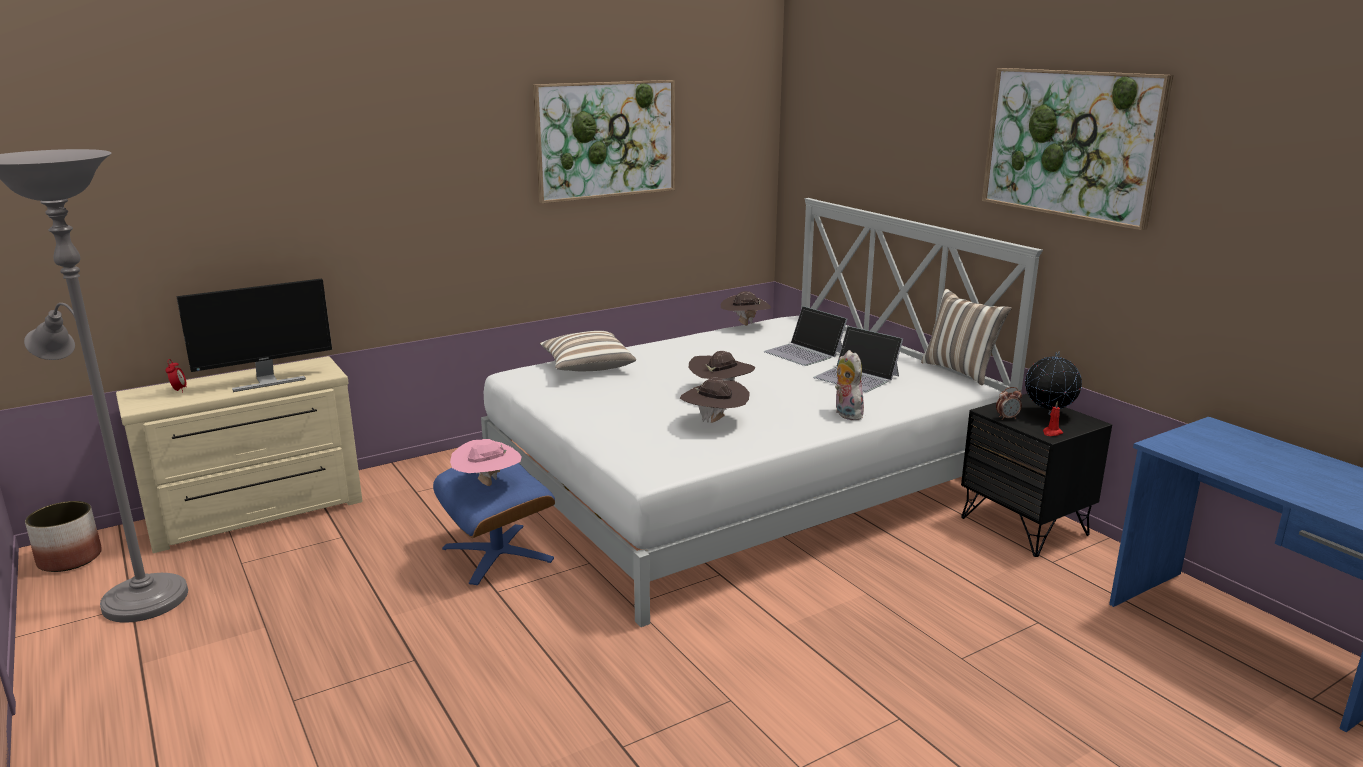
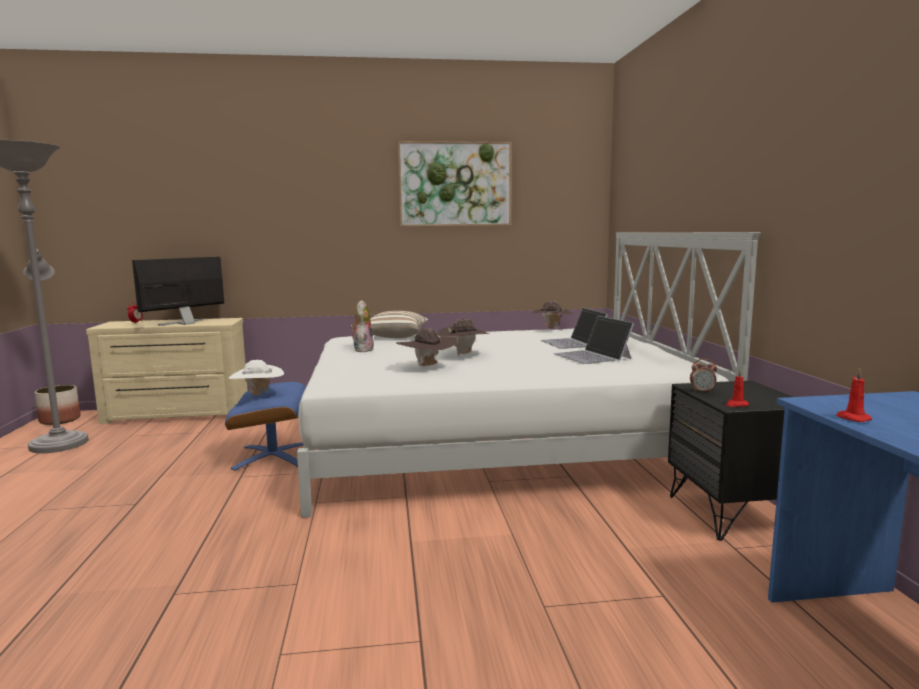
camera: 25 degrees right, 10 degrees down
monitor [176,278,332,392] -> monitor turned 135 degrees clockwise [132,257,224,326]
pink hat [450,439,522,486] -> white hat [229,360,284,395]
plush toy [835,350,866,420] -> plush toy moved to [350,300,374,352]
pillow [921,289,1012,385] -> none
picture [982,68,1174,230] -> none
globe [1025,352,1082,415] -> none
none -> red candle [836,368,872,422]

